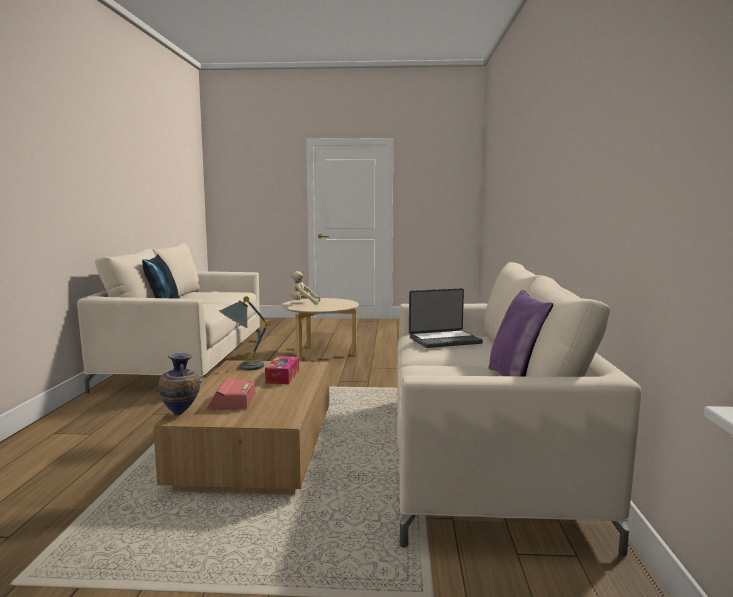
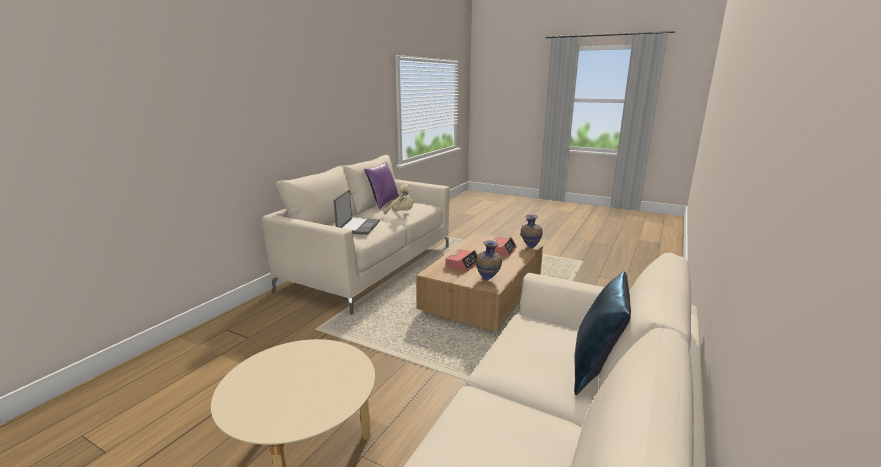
camera: 155 degrees left, 10 degrees up
grey table lamp [219,296,270,370] -> vase [476,240,502,280]
tissue box [265,356,299,384] -> alarm clock [446,249,478,272]
beige plush toy [291,271,320,305] -> beige plush toy moved to [383,184,413,215]
laptop [409,288,483,348] -> laptop turned 90 degrees clockwise [334,190,380,235]

